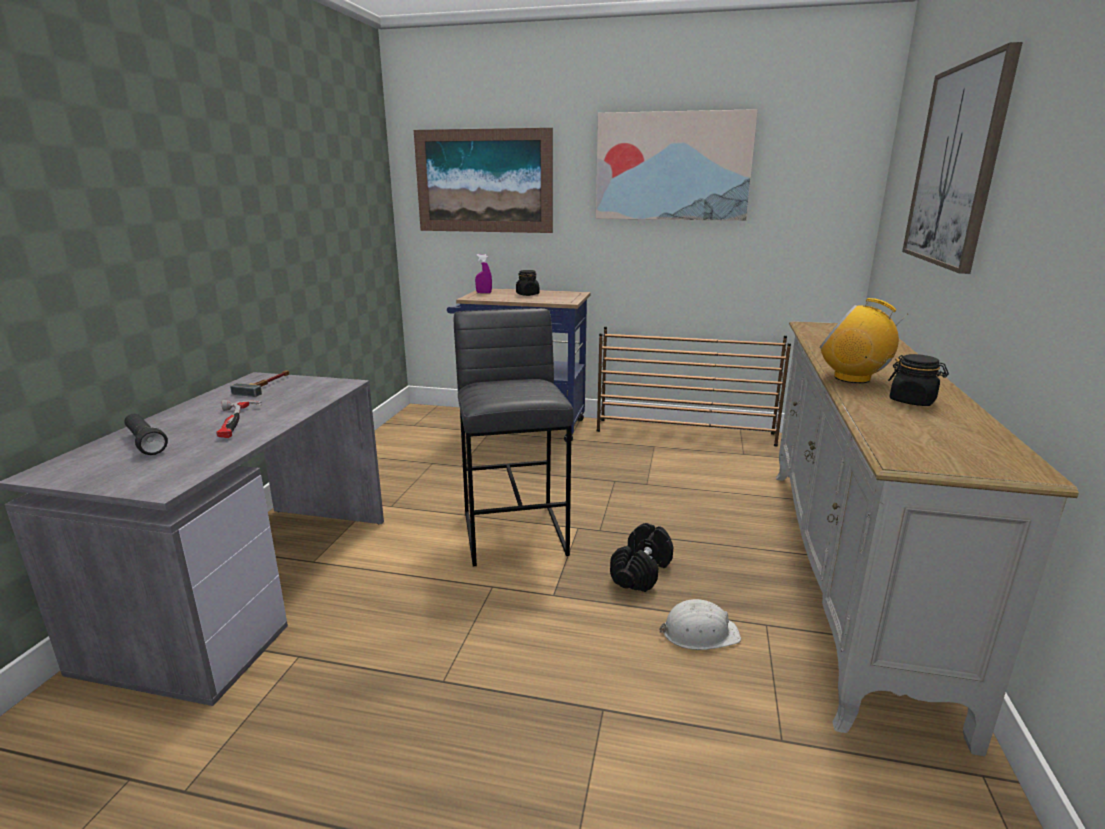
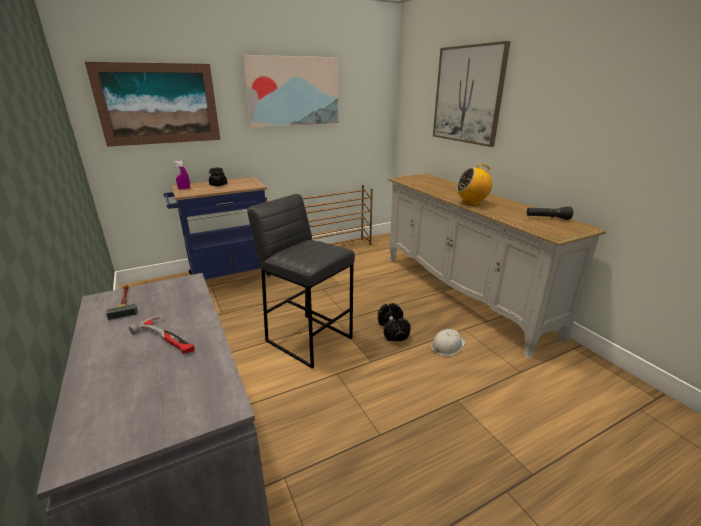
camera: 40 degrees left, 5 degrees up
black flashlight [124,414,168,455] -> black flashlight moved to [527,206,573,220]
black jar [888,354,949,406] -> none

